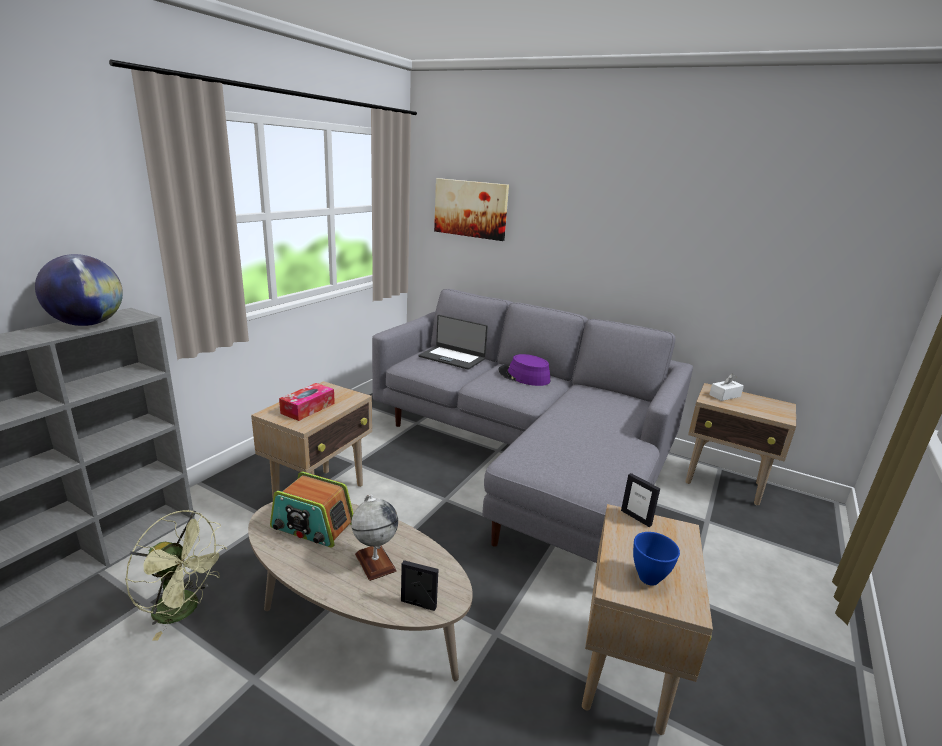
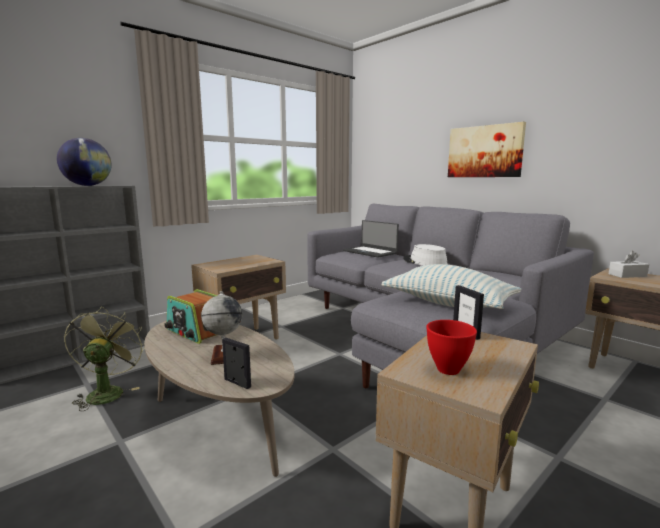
camera: 20 degrees right, 10 degrees down
green fan [125,510,227,641] -> green fan turned 135 degrees counterclockwise [64,306,145,411]
tissue box [279,383,335,421] -> none
picture [434,178,509,241] -> picture moved to [448,122,526,177]
purple hat [499,354,550,386] -> white hat [403,244,448,266]
blue bowl [633,532,680,586] -> red bowl [426,320,477,375]
none -> pillow [381,264,521,309]

